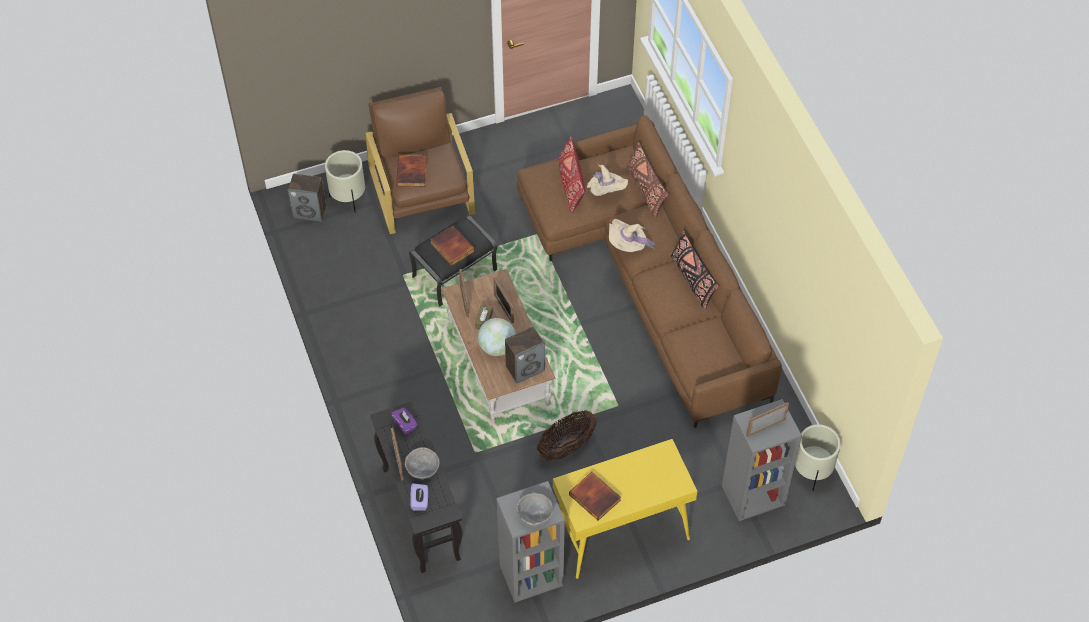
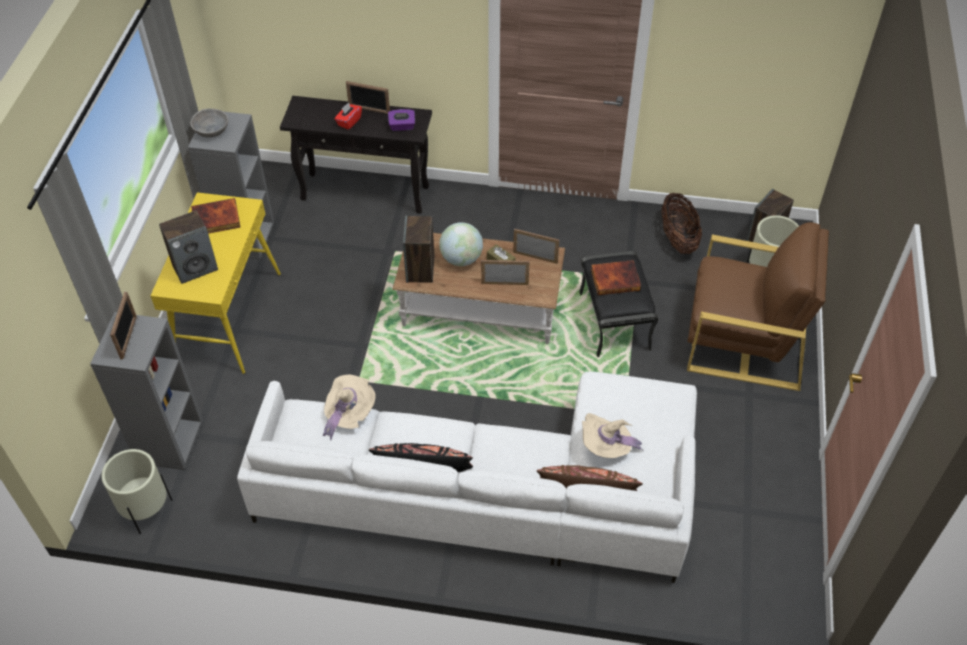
camera: 120 degrees right, 5 degrees down
book [396,155,427,187] -> none
grey bowl [405,447,440,479] -> red tissue box [335,102,362,130]
purple tissue box [410,483,428,511] -> none
brown sofa [517,115,782,428] -> white sofa [237,371,697,583]
basket [537,410,597,461] -> basket moved to [661,193,702,254]
red pillow [558,136,585,214] -> none
beige hat [609,219,655,252] -> beige hat moved to [323,375,376,440]
none -> speaker [159,211,218,284]

